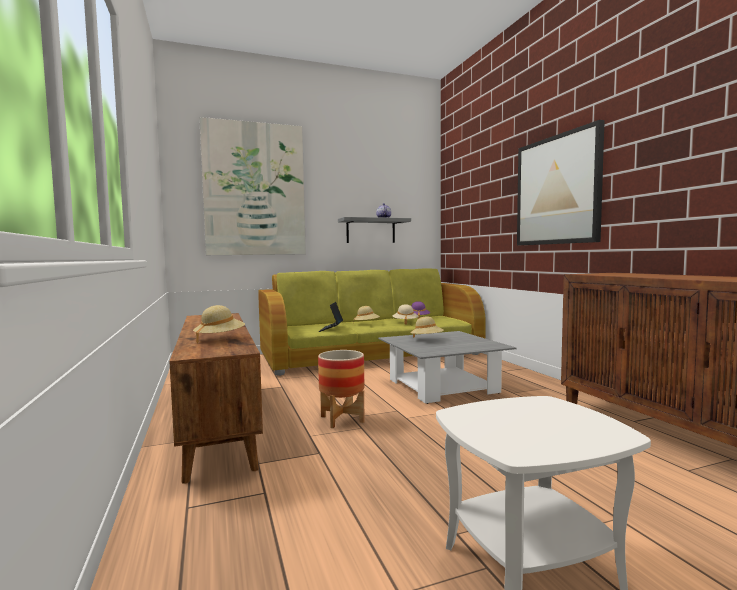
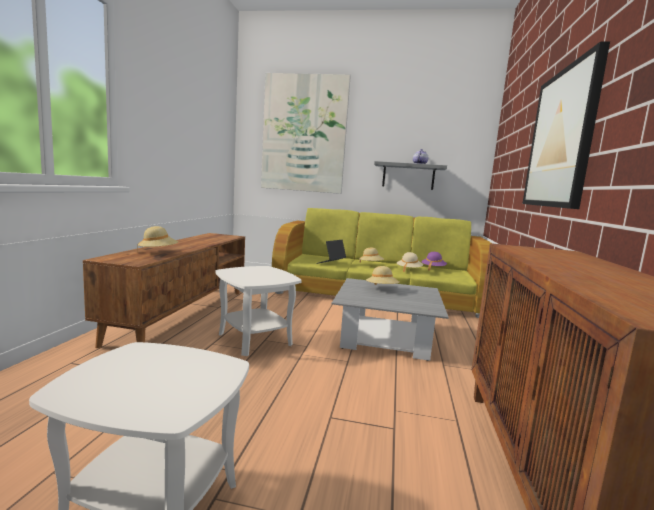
camera: 30 degrees right, 5 degrees up
planter [318,350,365,428] -> white side table [215,266,302,356]

